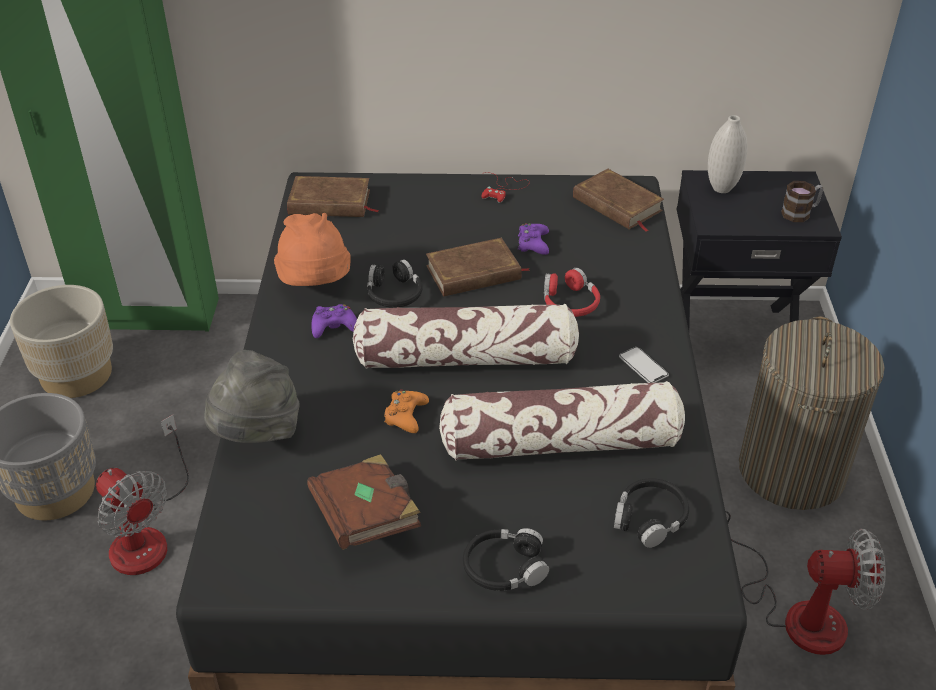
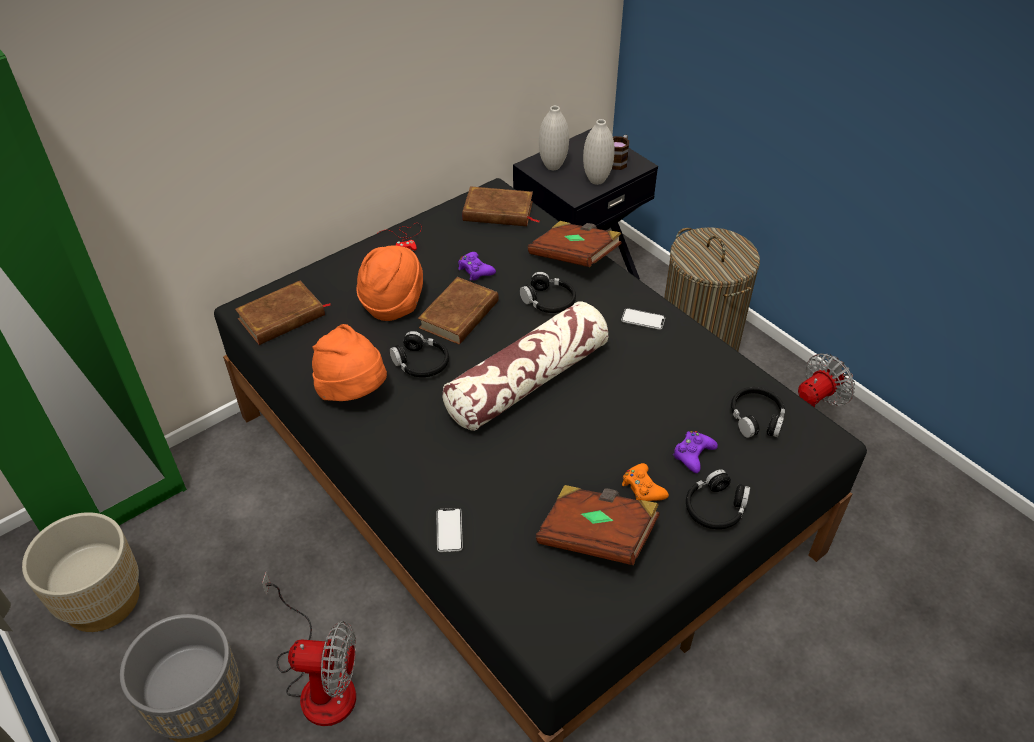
camera: 40 degrees left, 5 degrees up
grey hat [204,350,300,443] -> phone [436,508,463,552]
purple game controller [311,304,357,338] -> purple game controller moved to [673,431,718,473]
orange game controller [384,390,429,433] -> orange game controller moved to [622,463,669,501]
pillow [439,381,685,461] -> none
red headphones [544,268,600,317] -> black headphones [520,272,576,313]
none -> orange hat [357,245,423,321]
none -> brown book [528,221,622,267]
none -> white vase [583,119,615,185]

